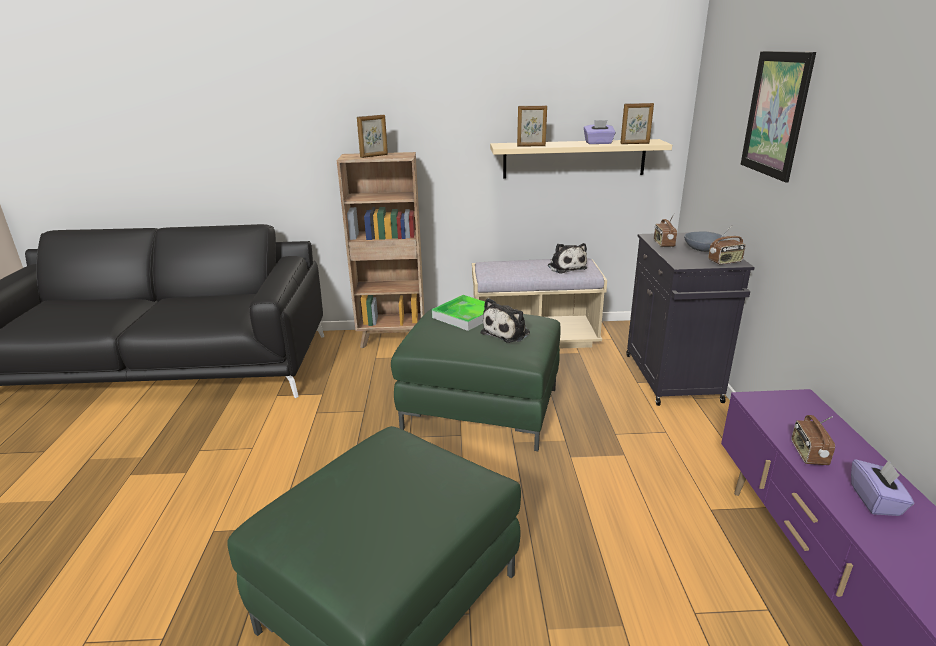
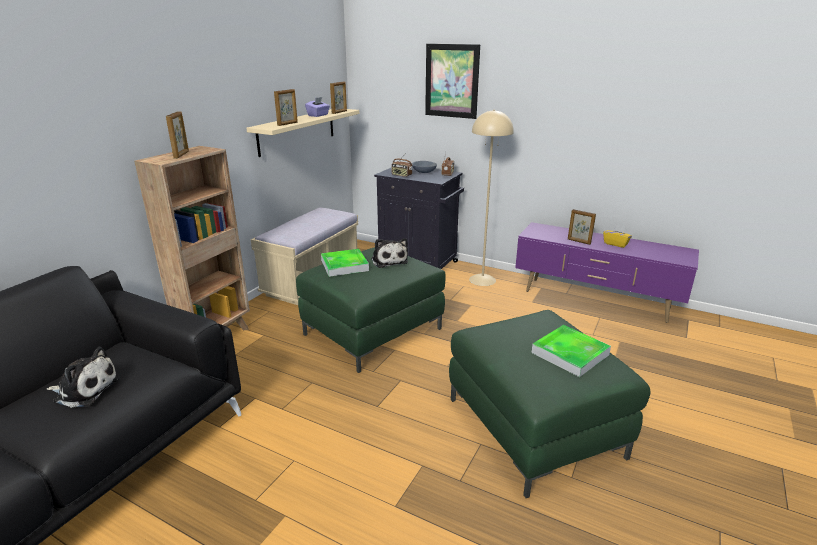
camera: 60 degrees left, 0 degrees up
plush toy [547,243,587,274] -> plush toy moved to [47,347,120,408]
radio [791,415,835,465] -> picture frame [568,209,596,245]
purple tissue box [851,459,914,516] -> yellow tissue box [603,225,632,248]
none -> beige floor lamp [469,109,514,286]
none -> tray [532,325,611,377]

